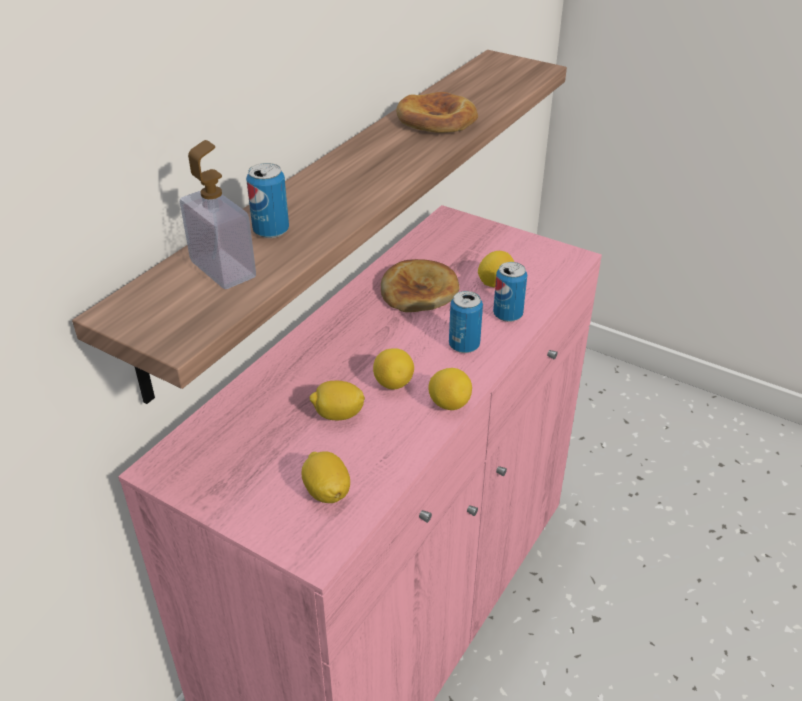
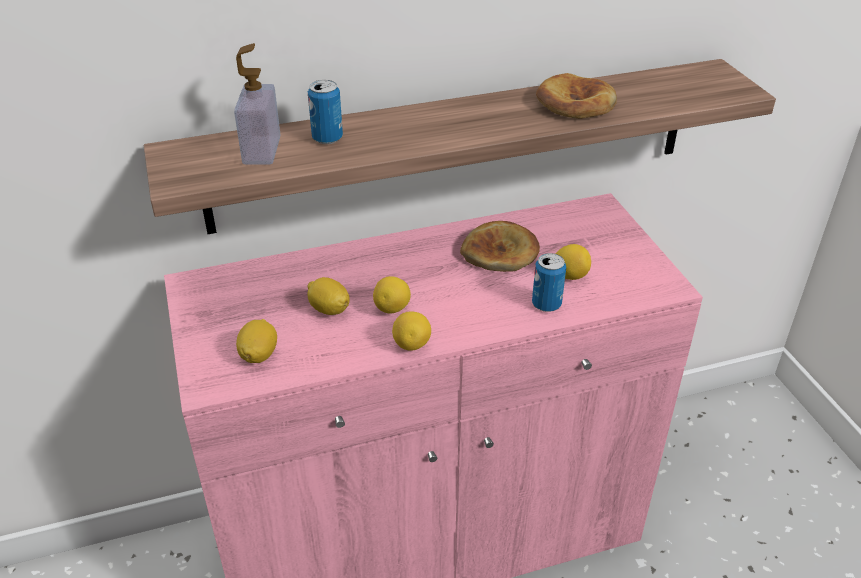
camera: 40 degrees right, 0 degrees up
can [449,291,483,353] -> none

